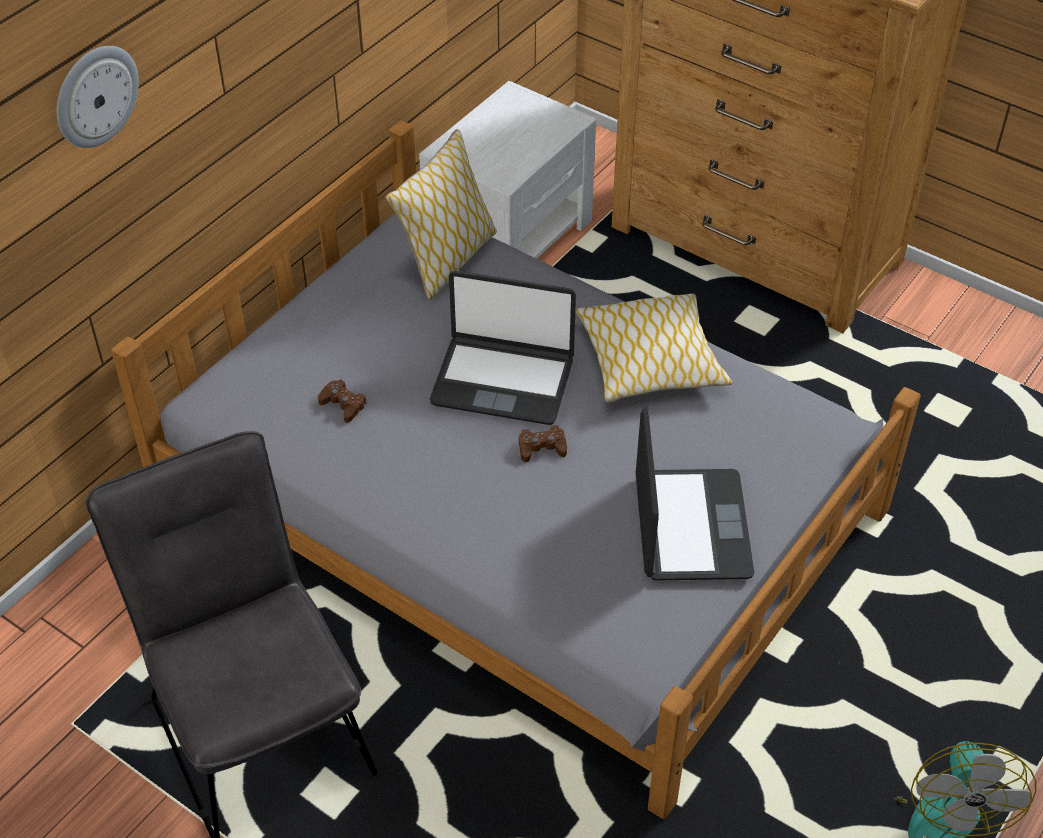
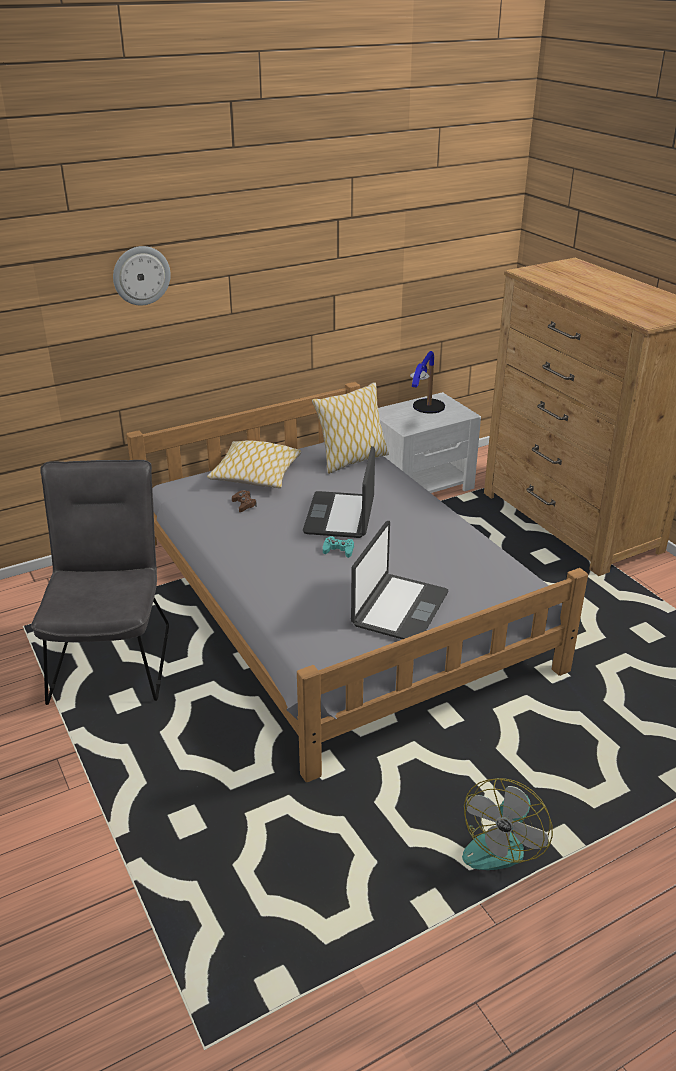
camera: 25 degrees right, 15 degrees down
laptop [430,271,576,425] -> laptop turned 60 degrees clockwise [303,446,375,538]
brown game controller [519,425,567,462] -> turquoise game controller [323,536,354,558]
pillow [575,293,732,403] -> pillow moved to [207,440,301,488]
none -> table lamp [410,351,445,414]

